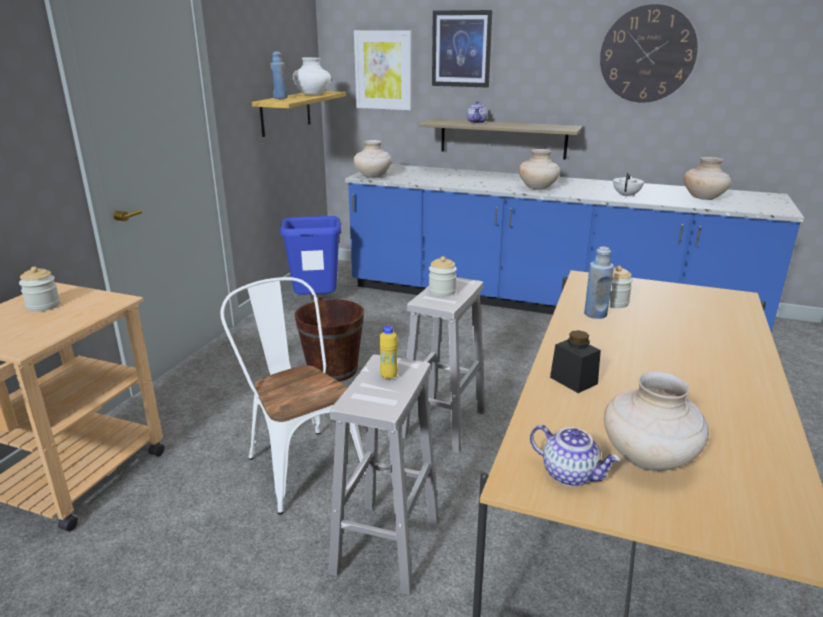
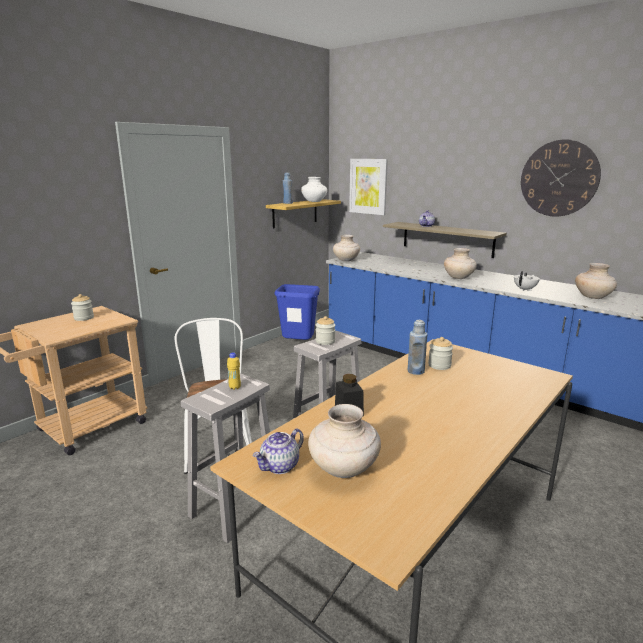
camera: 20 degrees right, 5 degrees down
brown bucket [295,297,364,382] -> none
picture [432,10,493,88] -> none
teapot [530,425,621,487] -> teapot turned 75 degrees clockwise [253,429,304,474]

